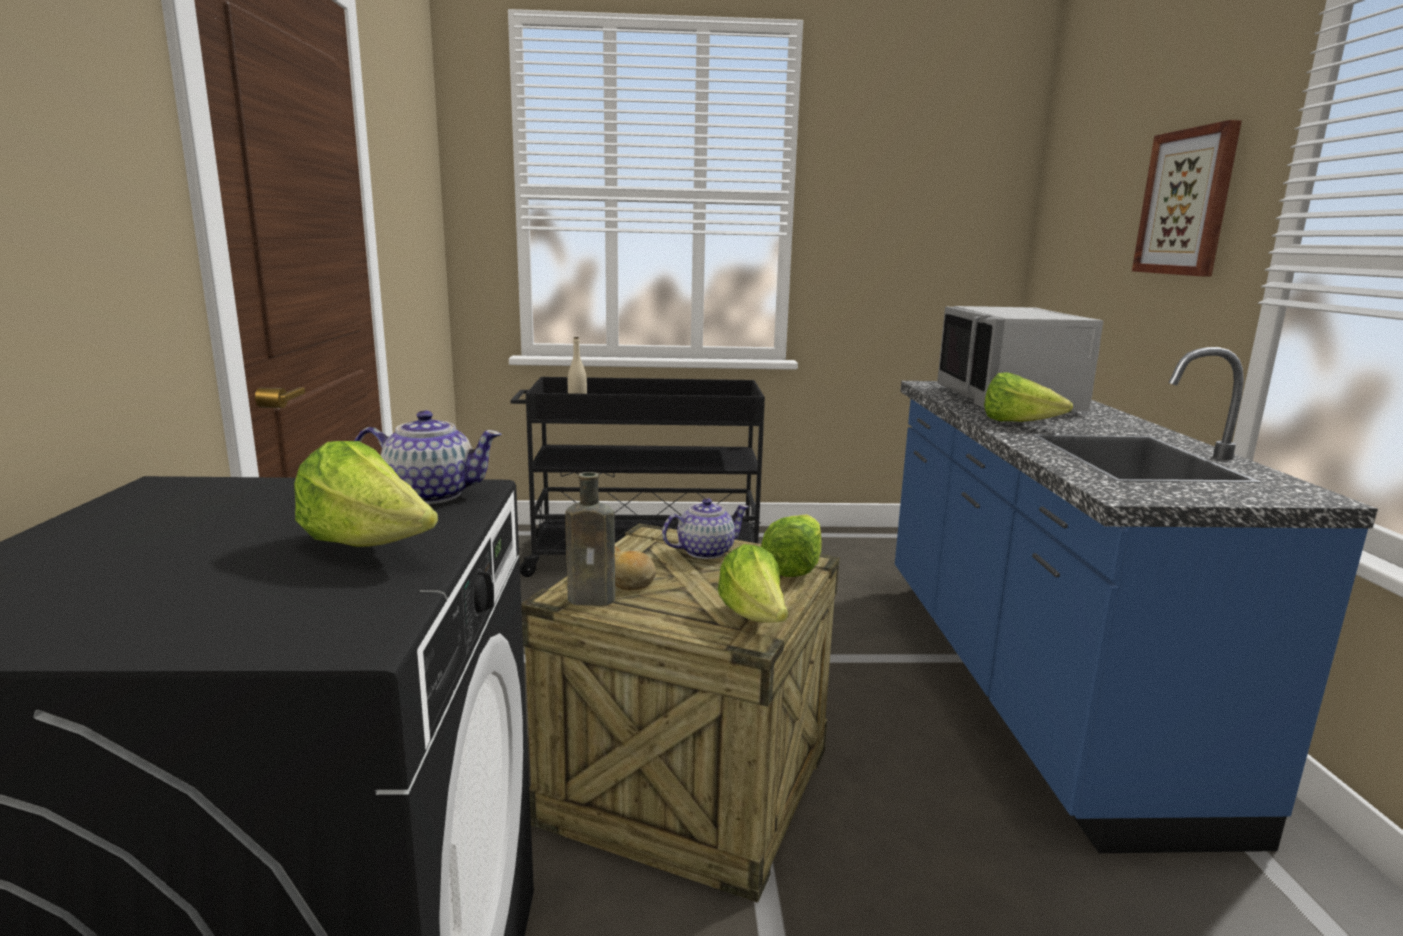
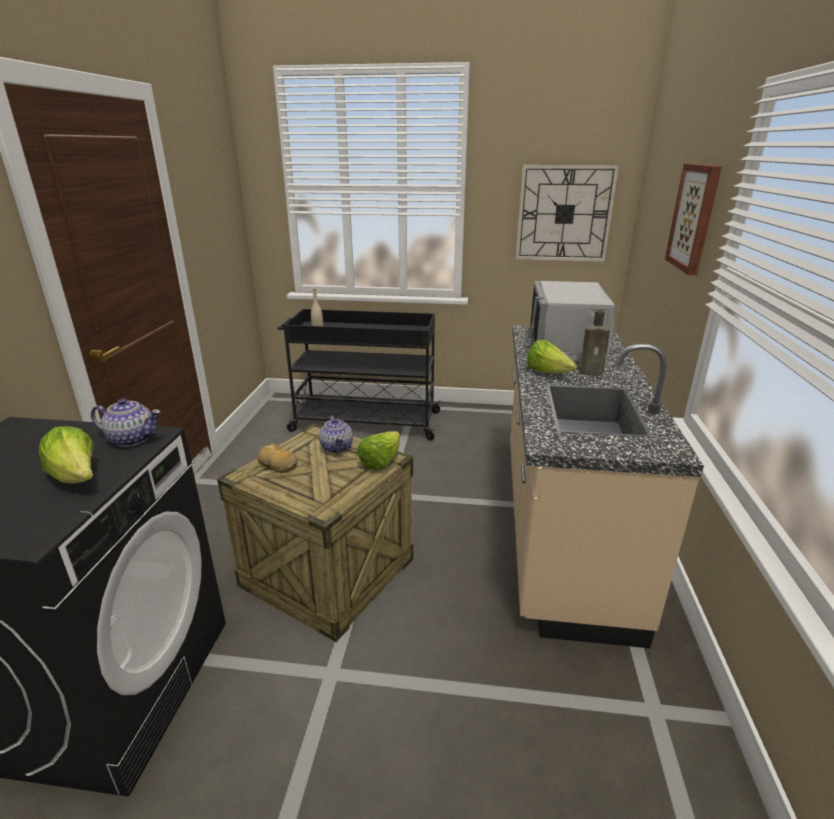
camera: 10 degrees right, 10 degrees up
brown bottle [565,472,615,606] -> brown bottle moved to [580,310,610,376]
teapot [662,498,749,559] -> teapot turned 90 degrees clockwise [319,416,353,453]
lettuce [718,544,788,623] -> none
blue counter [895,347,1378,853] -> beige counter [510,325,704,648]
none -> wall clock [516,165,619,262]

